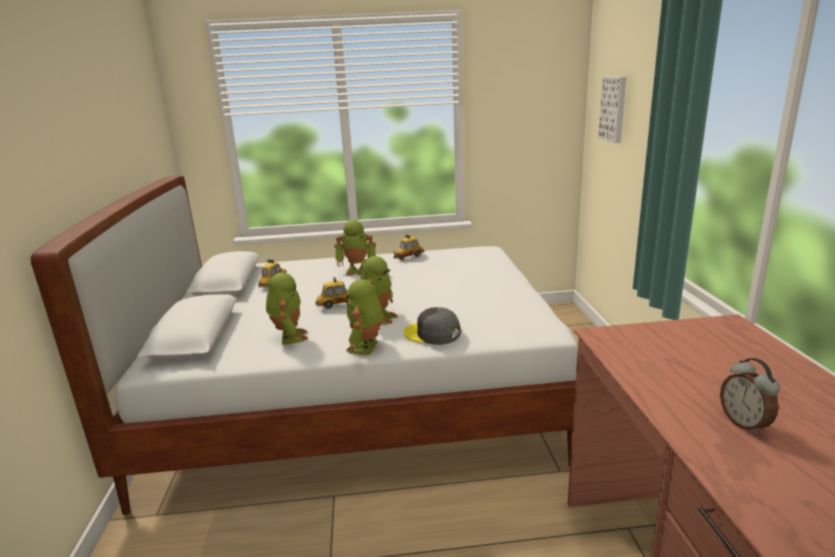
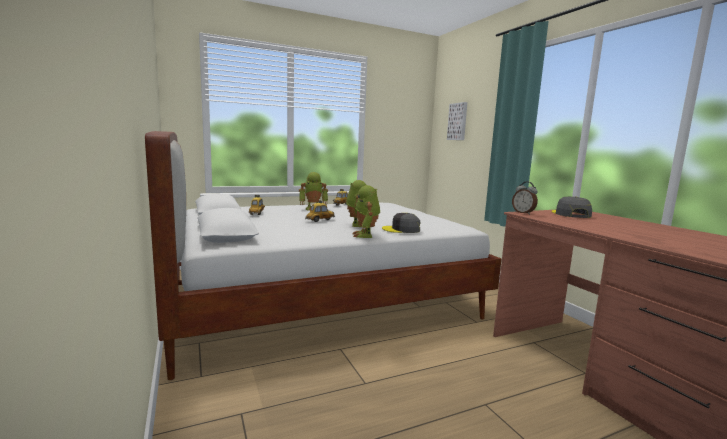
camera: 20 degrees left, 10 degrees down
toy robot [266,272,308,345] -> none
alarm clock [720,358,780,435] -> alarm clock moved to [512,181,538,215]
none -> grey cap [551,196,592,218]

